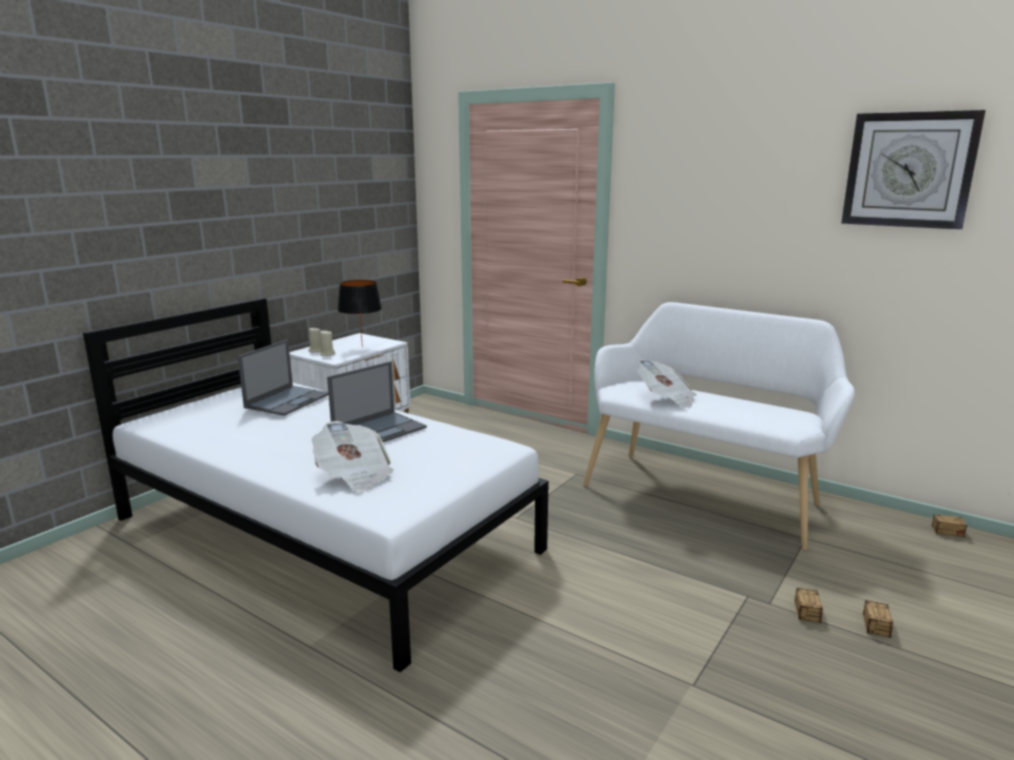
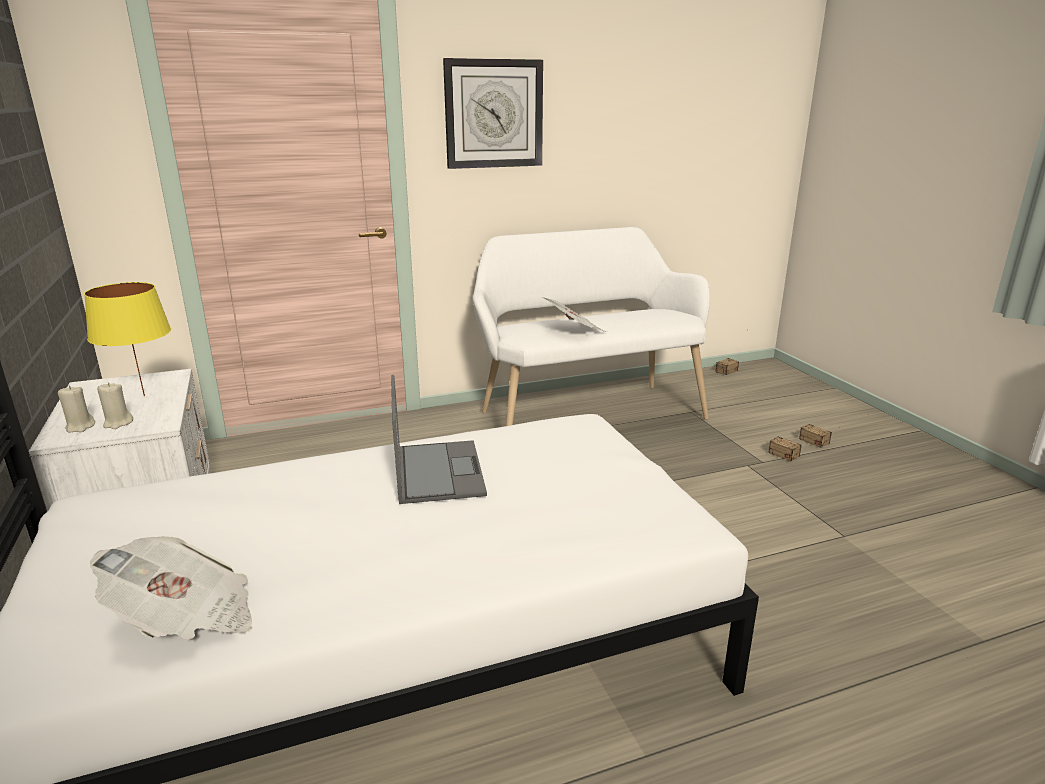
camera: 55 degrees left, 5 degrees up
laptop [238,340,329,416] -> none
newspaper [311,421,393,492] -> newspaper moved to [90,536,252,640]
black table lamp [338,280,382,347] -> yellow table lamp [84,282,171,396]
wall clock [841,110,986,230] -> wall clock moved to [443,58,543,169]

